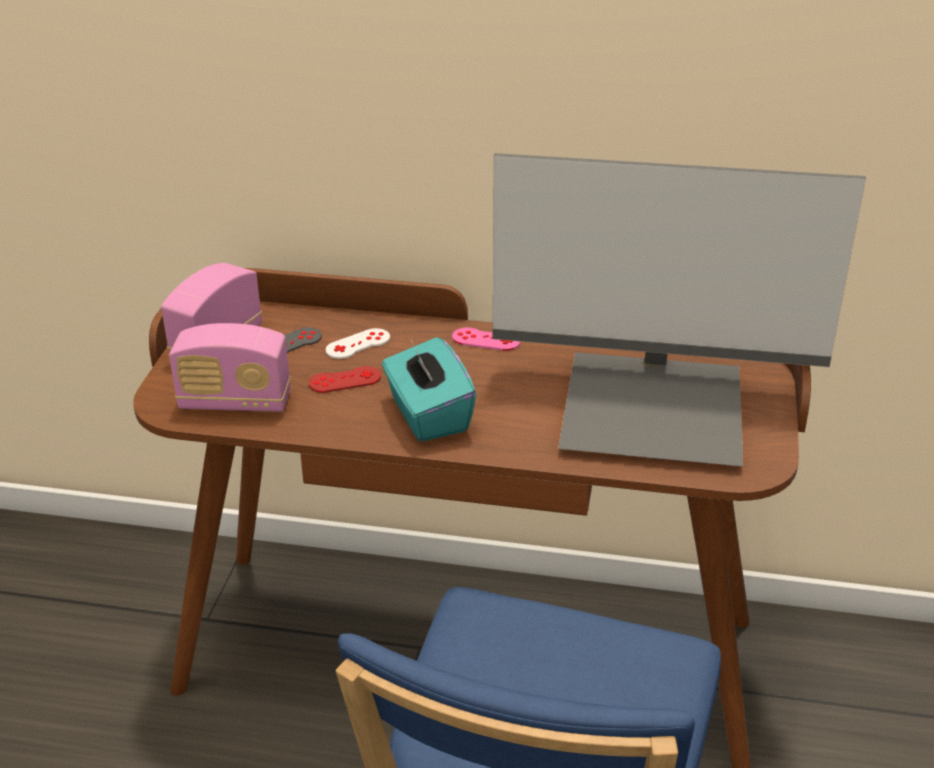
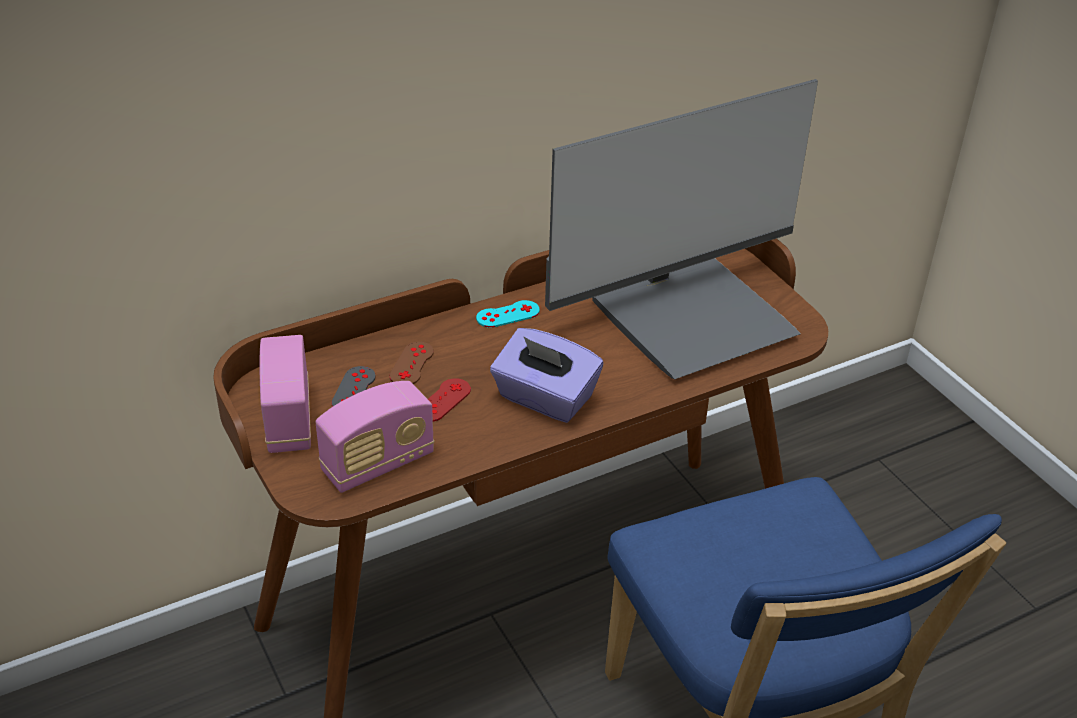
camera: 40 degrees left, 5 degrees up
white game controller [326,328,390,359] -> brown game controller [390,342,434,384]
turquoise tissue box [382,337,476,442] -> purple tissue box [490,328,603,423]
pink game controller [452,327,521,351] -> turquoise game controller [476,300,540,328]

